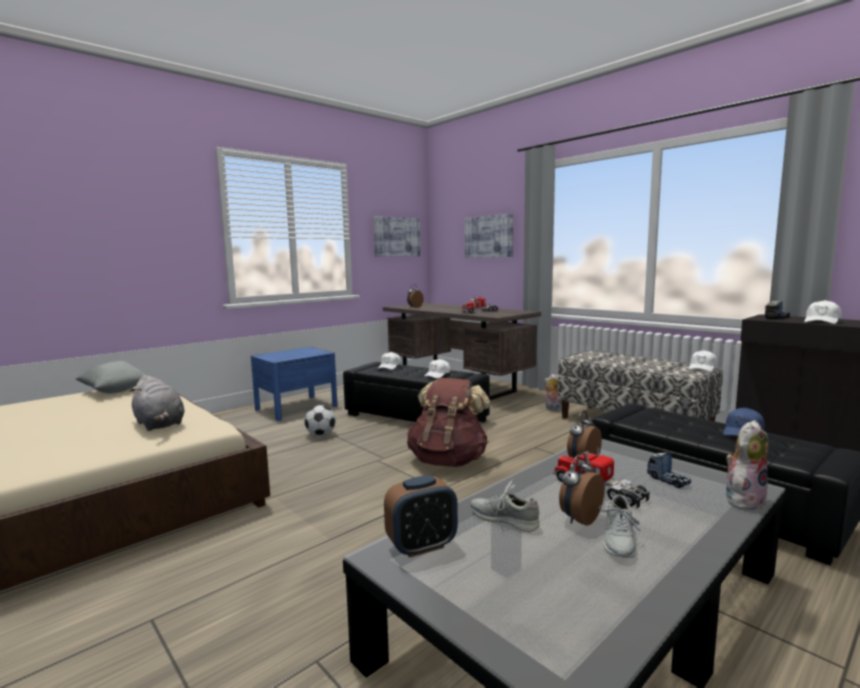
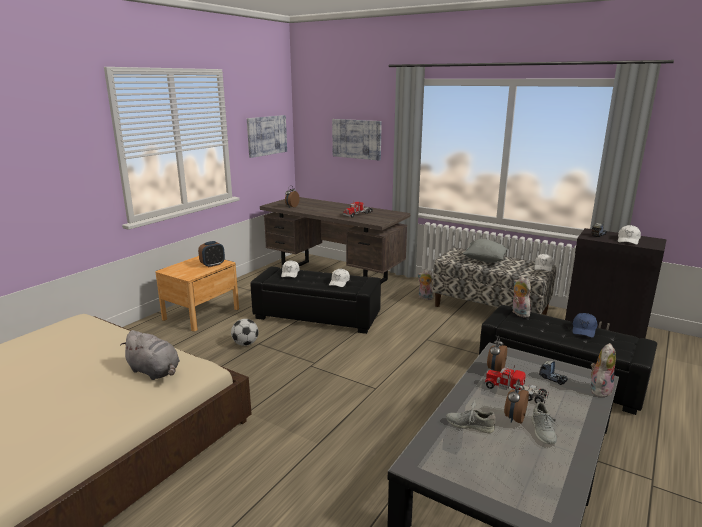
camera: 15 degrees left, 10 degrees up
grey pillow [75,361,148,393] -> grey pillow moved to [463,239,508,262]
blue nightstand [251,347,337,421] -> brown nightstand [155,256,239,331]
alarm clock [384,475,458,558] -> alarm clock moved to [198,241,225,267]
brown backpack [407,378,490,467] -> none
none -> plush toy [512,276,531,317]

